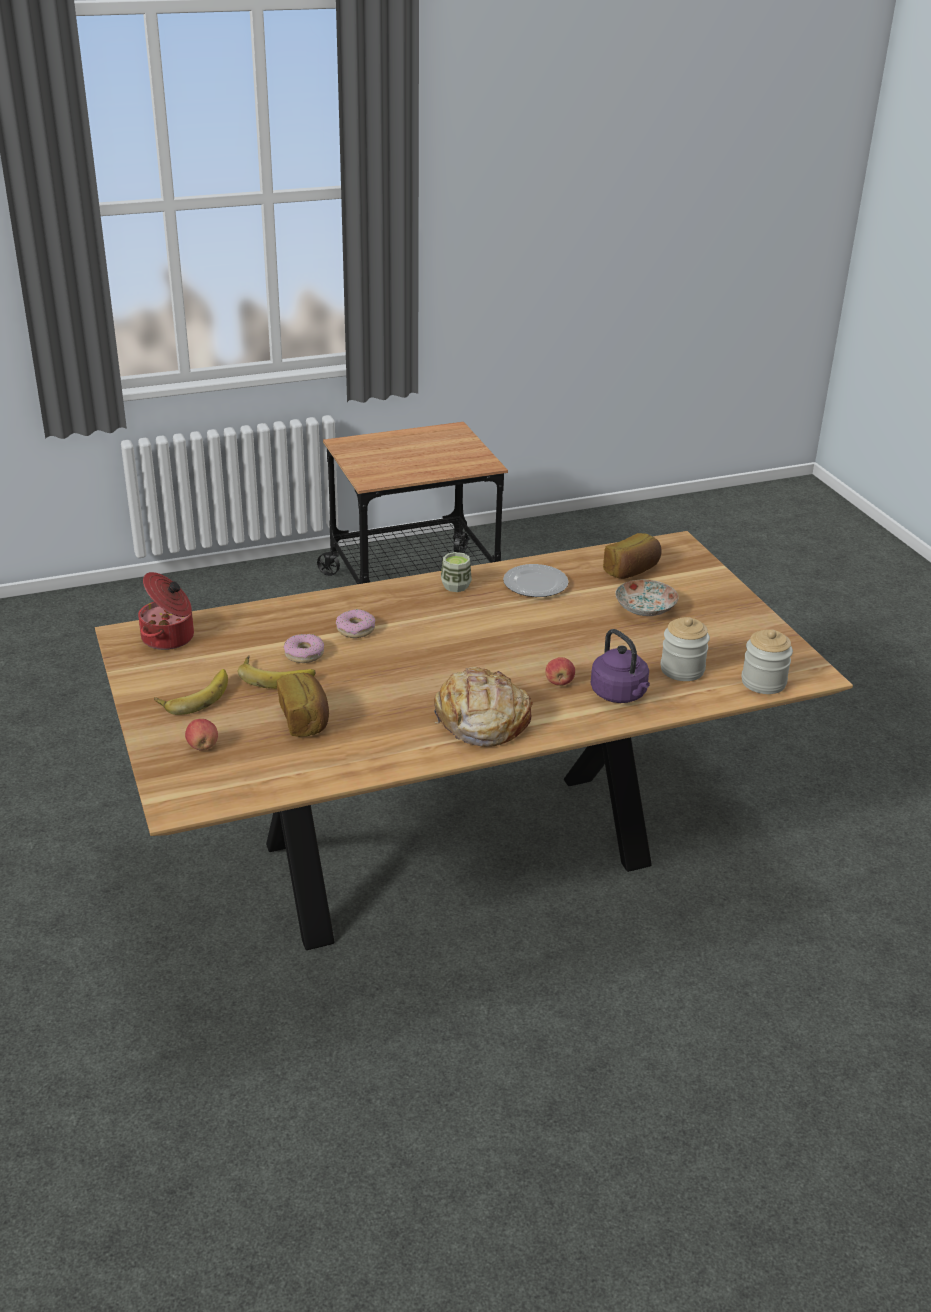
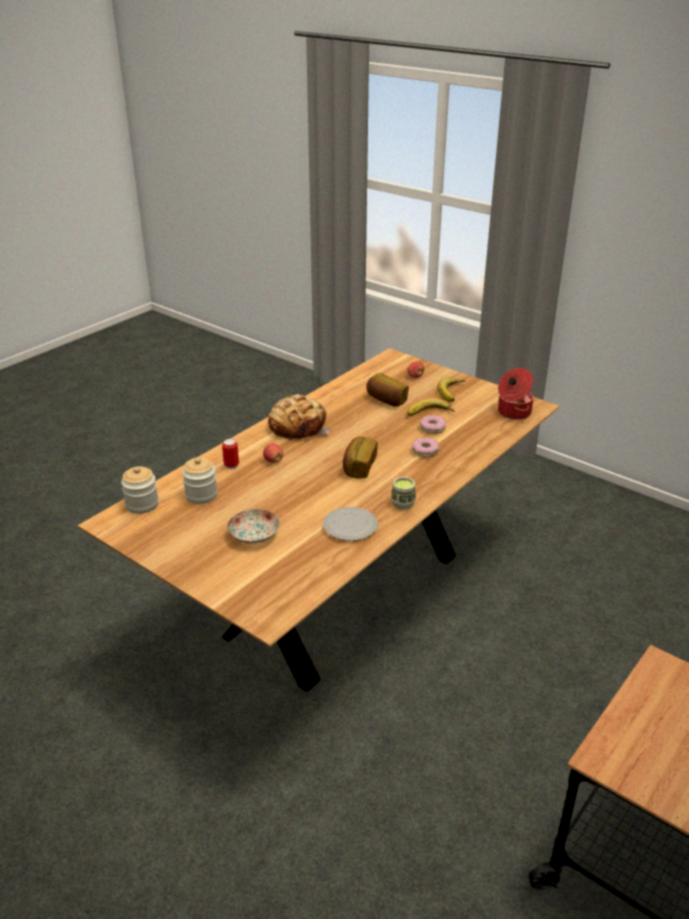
camera: 150 degrees right, 0 degrees up
purple kettle [591,629,650,703] -> can [222,438,239,469]
bread [603,533,661,579] -> bread moved to [343,436,378,479]

